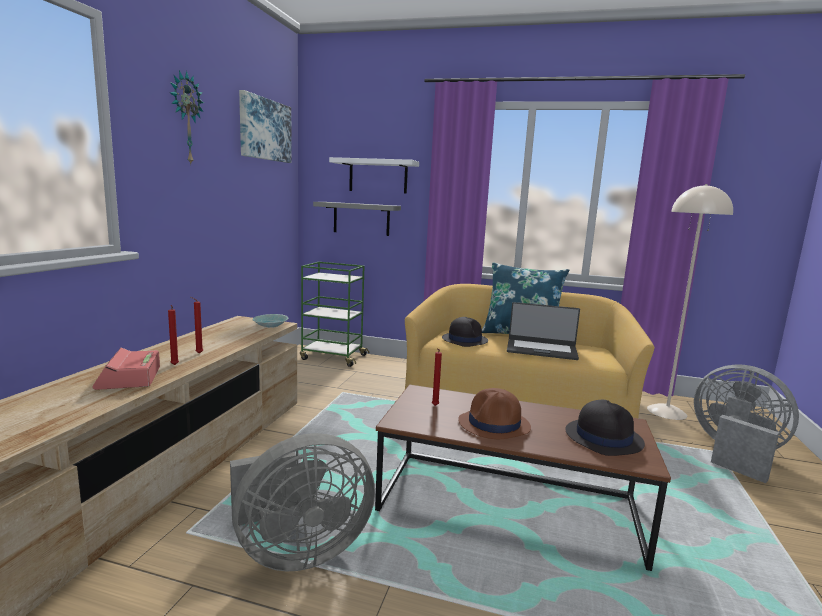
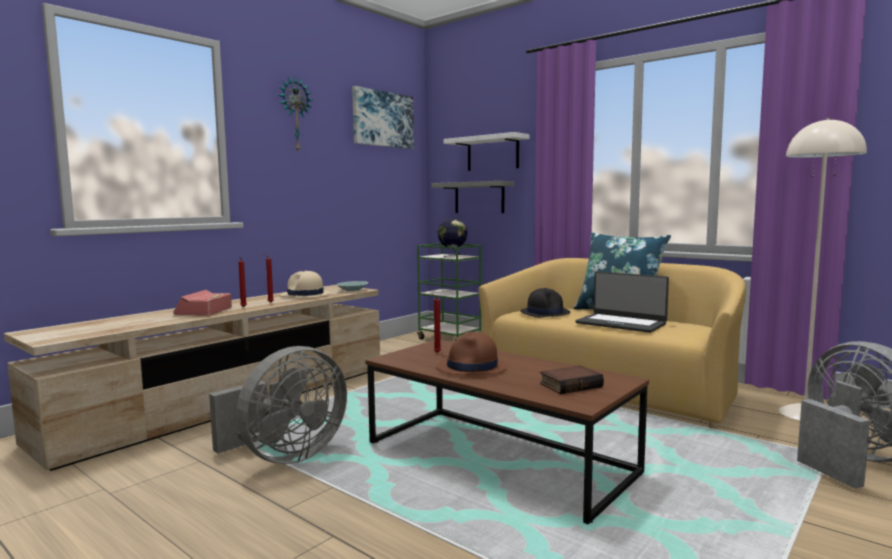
camera: 25 degrees right, 5 degrees down
grey fan [230,433,375,572] -> grey fan turned 45 degrees counterclockwise [209,346,347,464]
black hat [565,400,645,456] -> book [540,366,604,394]
none -> beige hat [280,271,331,298]
none -> globe [438,218,467,258]

